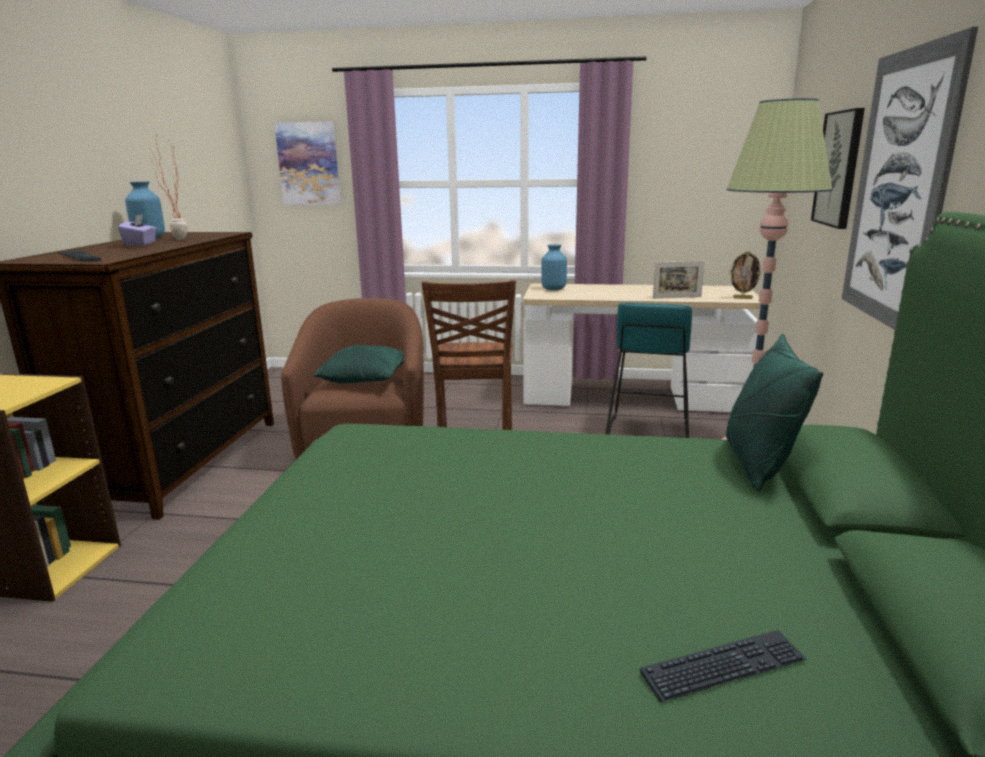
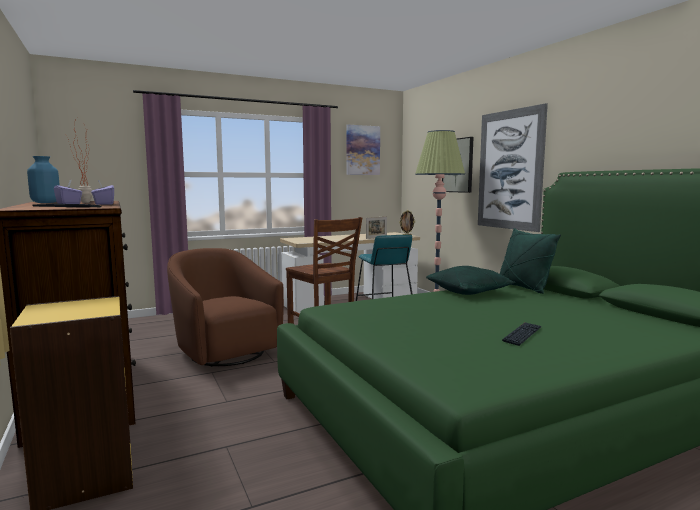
camera: 35 degrees left, 10 degrees down
picture [274,121,341,205] -> picture moved to [347,125,380,175]
green pillow [314,345,404,383] -> green pillow moved to [426,266,516,295]
blue vase [541,244,567,290] -> none
keyboard [640,630,806,703] -> keyboard moved to [502,322,542,346]
none -> purple tissue box [91,180,114,205]

